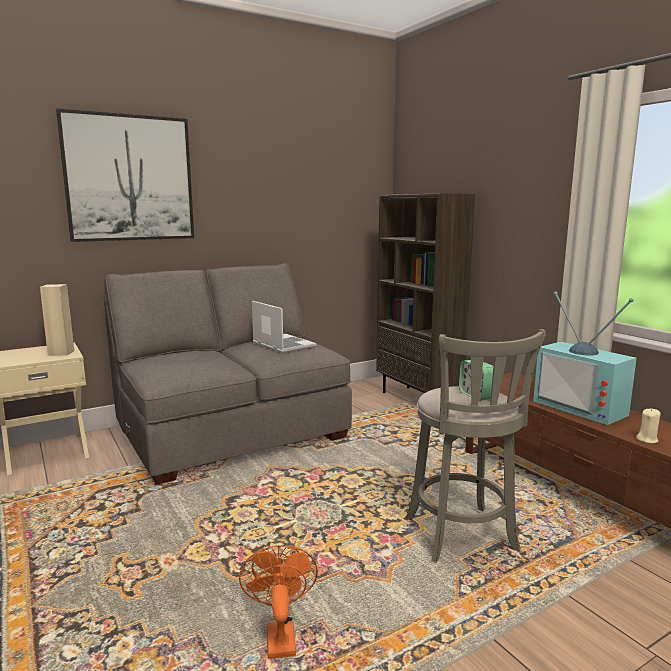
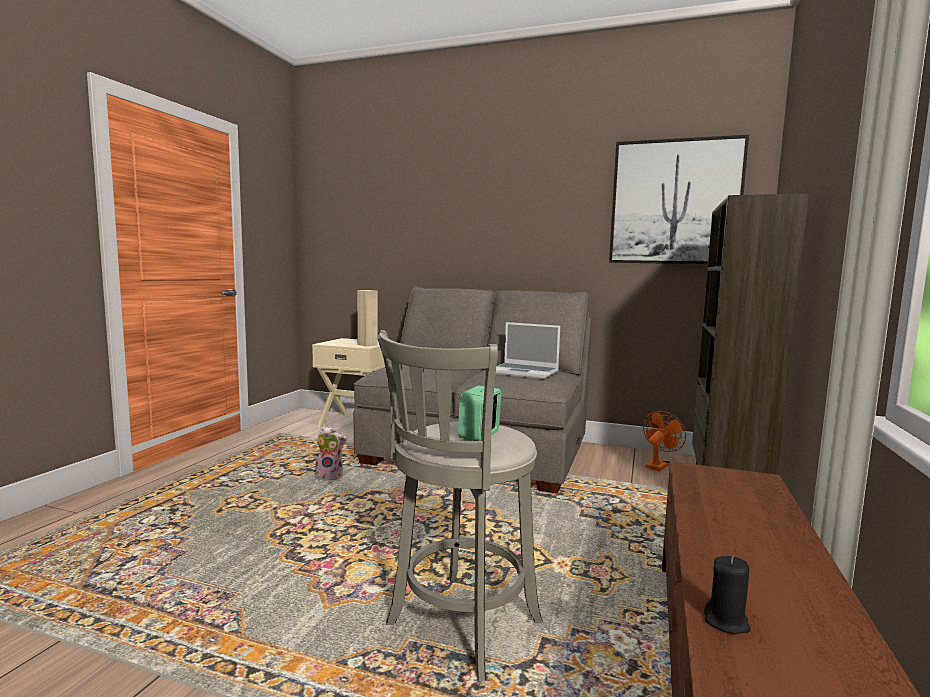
camera: 50 degrees right, 5 degrees down
picture [56,109,194,242] -> picture moved to [609,135,749,264]
orange fan [239,545,318,659] -> orange fan moved to [643,411,686,471]
laptop [252,301,317,353] -> laptop turned 105 degrees clockwise [496,322,560,379]
television [533,292,637,425] -> none
beige candle [636,408,661,443] -> black candle [704,556,751,634]
none -> plush toy [313,426,347,480]

